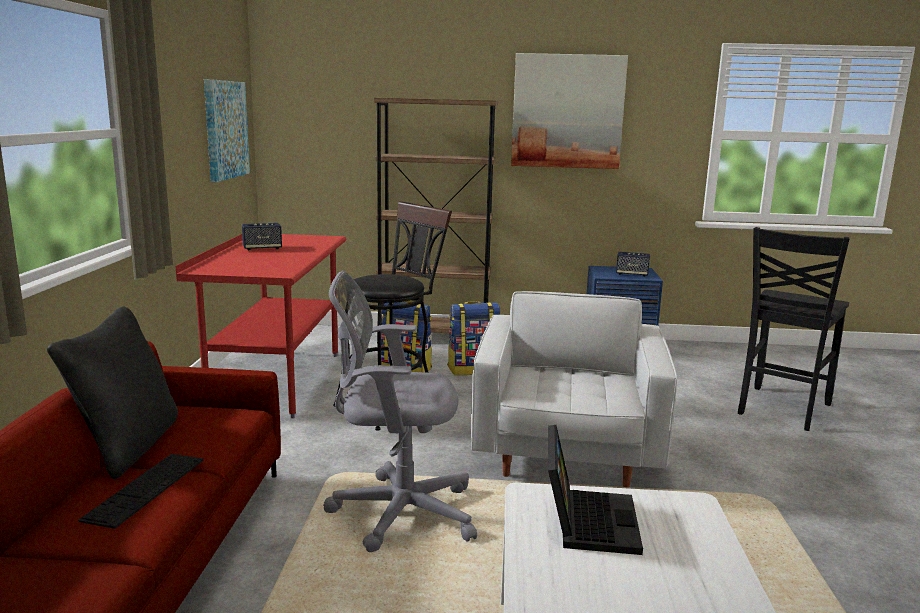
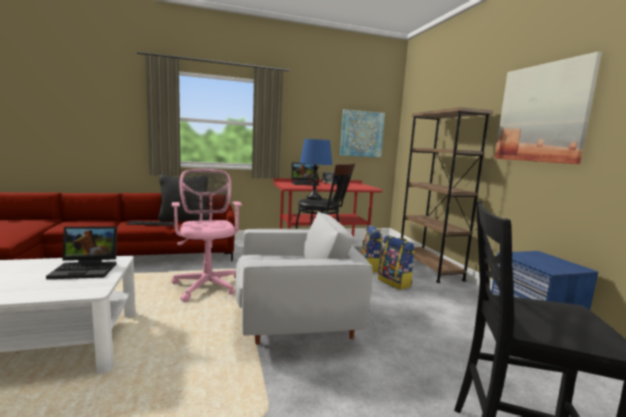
camera: 70 degrees right, 5 degrees down
grey office chair [323,271,477,552] -> pink office chair [172,169,242,302]
speaker [616,252,650,277] -> none
none -> laptop [292,162,319,185]
none -> blue table lamp [300,139,332,200]

